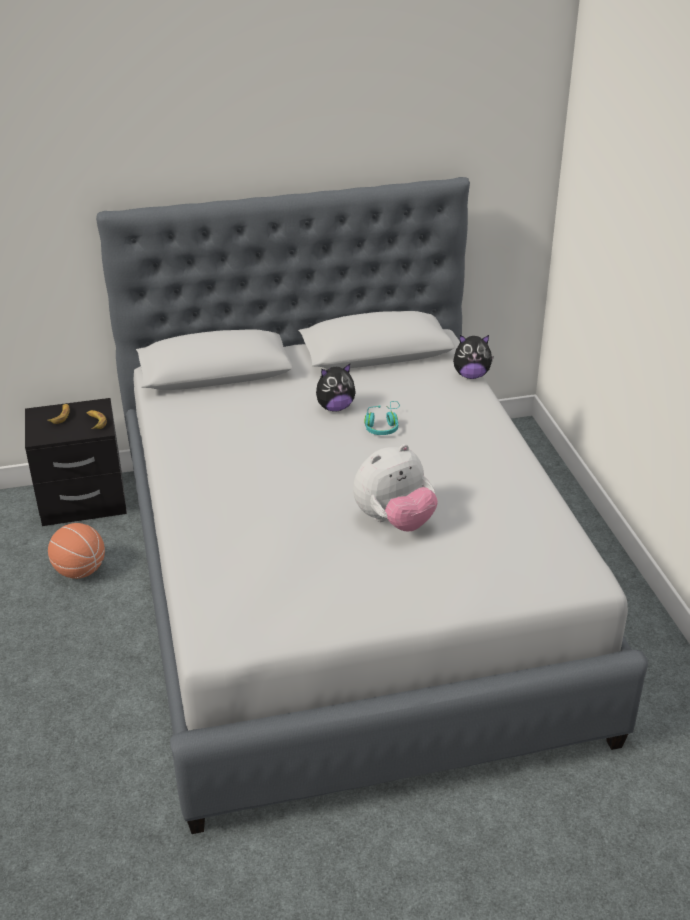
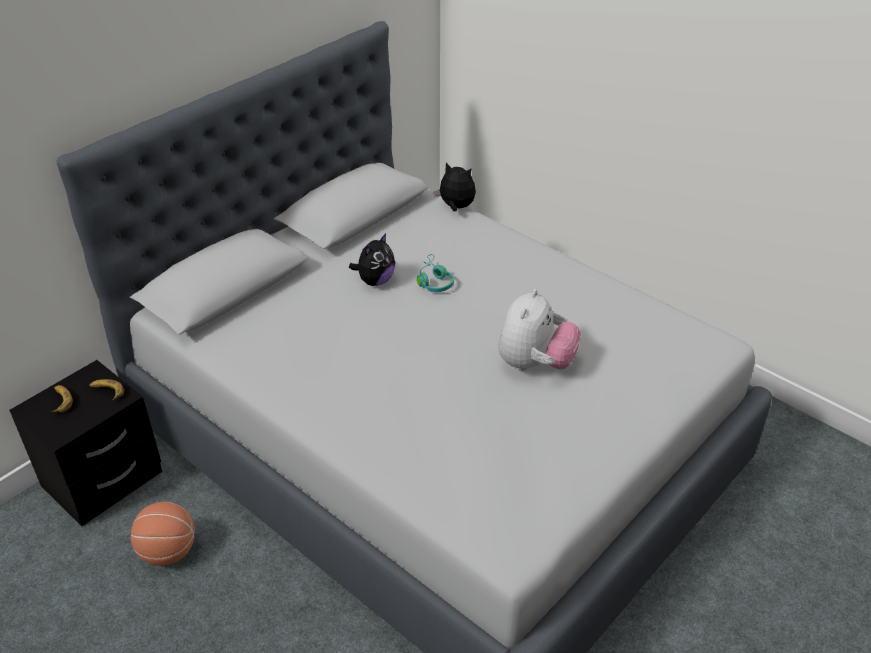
camera: 35 degrees left, 5 degrees up
plush toy [453,335,494,379] -> plush toy turned 120 degrees counterclockwise [433,162,476,211]

